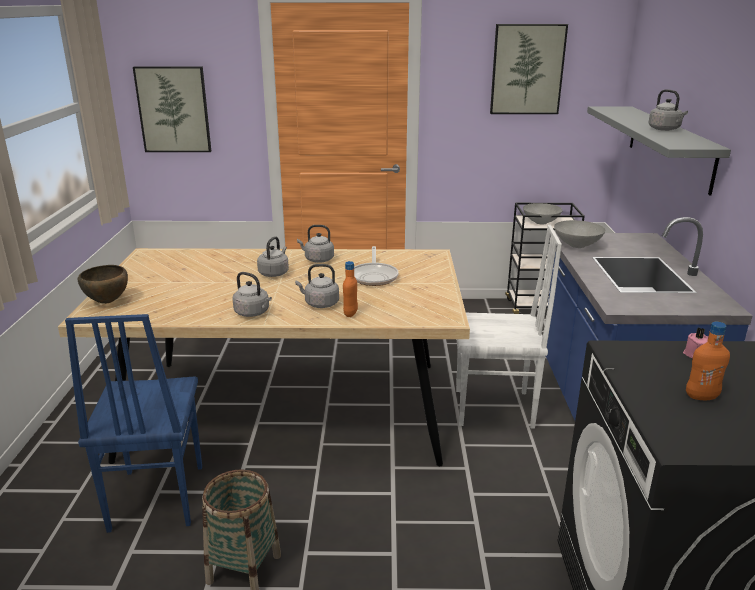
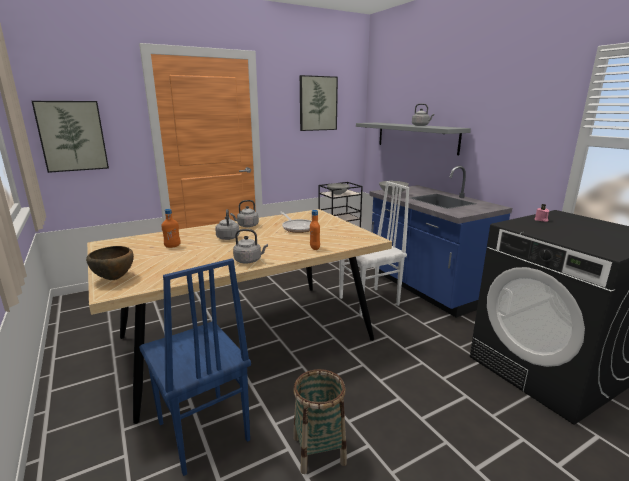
camera: 30 degrees left, 5 degrees down
grey kettle [295,264,339,308] -> none
orange bottle [686,322,730,400] -> orange bottle moved to [161,209,181,248]

